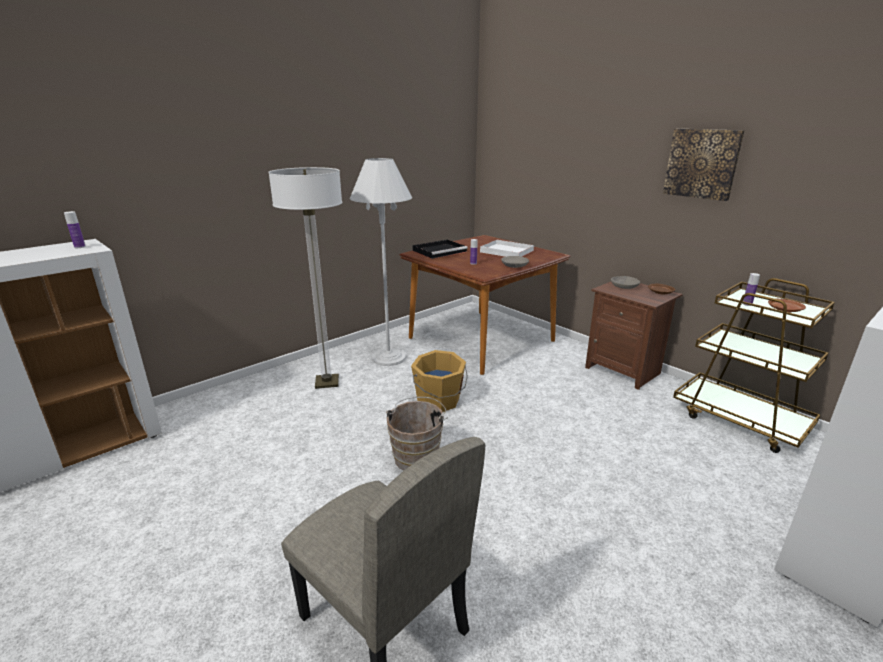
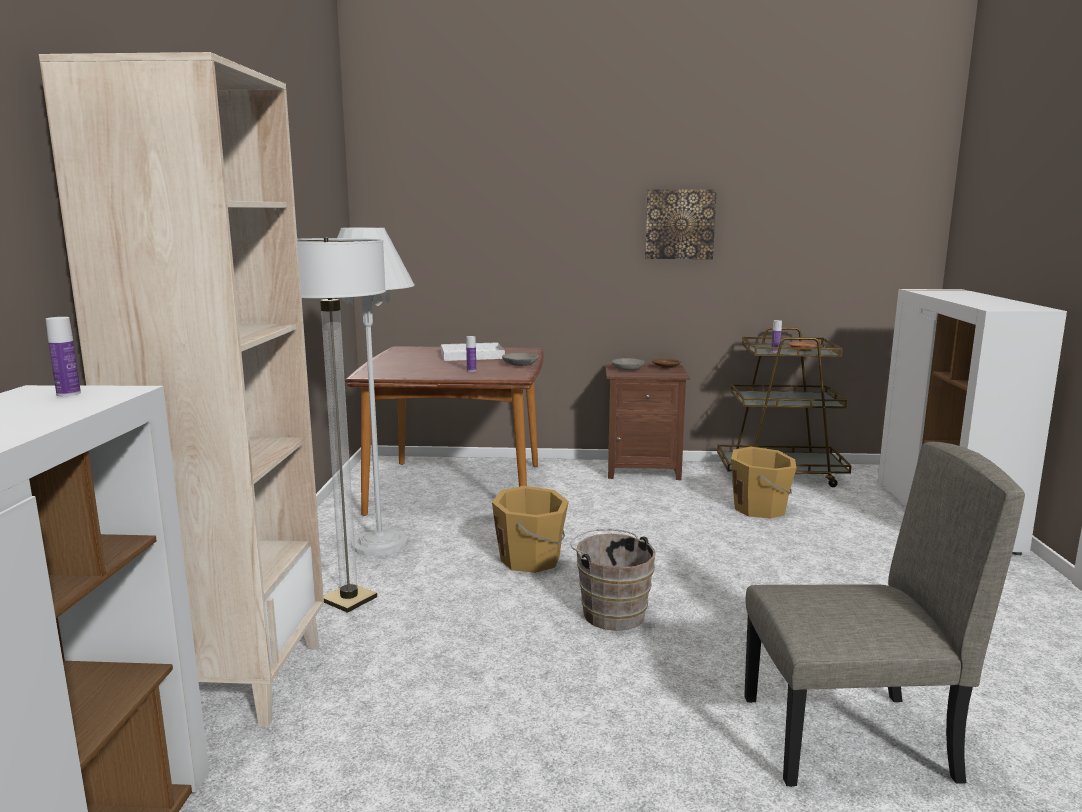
camera: 45 degrees left, 10 degrees down
black tray [413,240,468,259] -> none
none -> beige bookcase [39,52,324,727]
none -> orange bucket [731,447,797,519]

